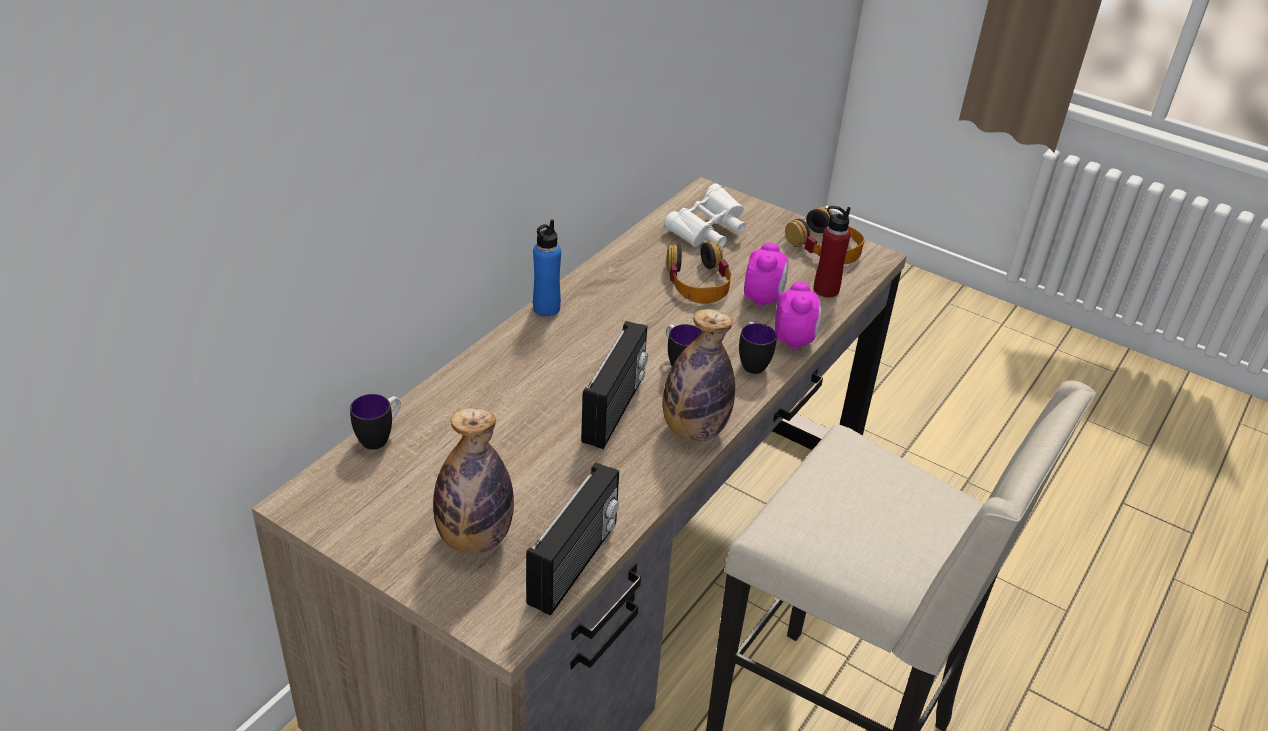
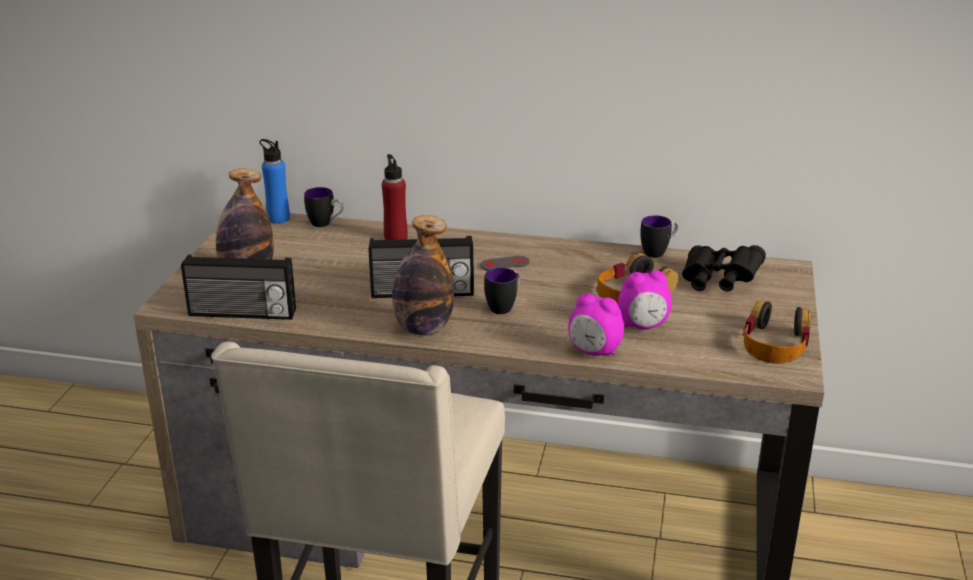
camera: 70 degrees right, 10 degrees down
blue bottle [533,220,561,317] -> blue bottle moved to [259,139,290,224]
white binoculars [664,184,746,248] -> black binoculars [682,245,766,292]
mug [739,322,777,374] -> mug moved to [640,215,678,258]
alarm clock [775,282,821,351] -> alarm clock turned 45 degrees clockwise [568,293,624,356]
red bottle [814,206,850,297] -> red bottle moved to [382,154,408,240]
none -> grey game controller [480,256,530,271]

